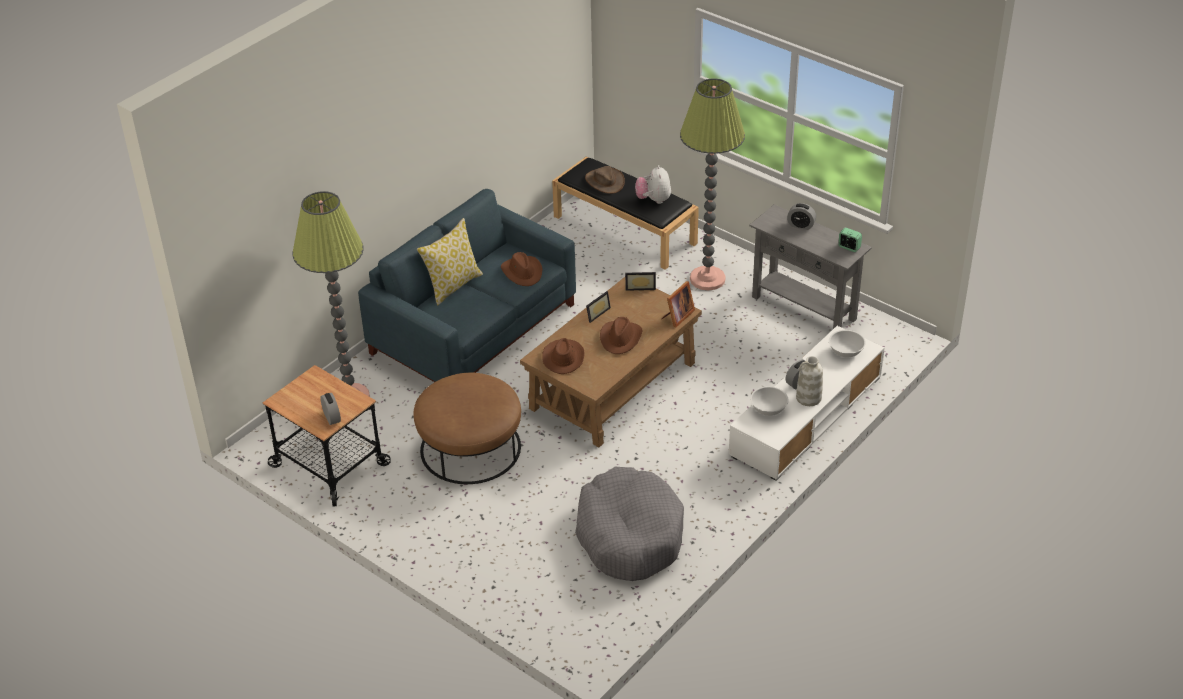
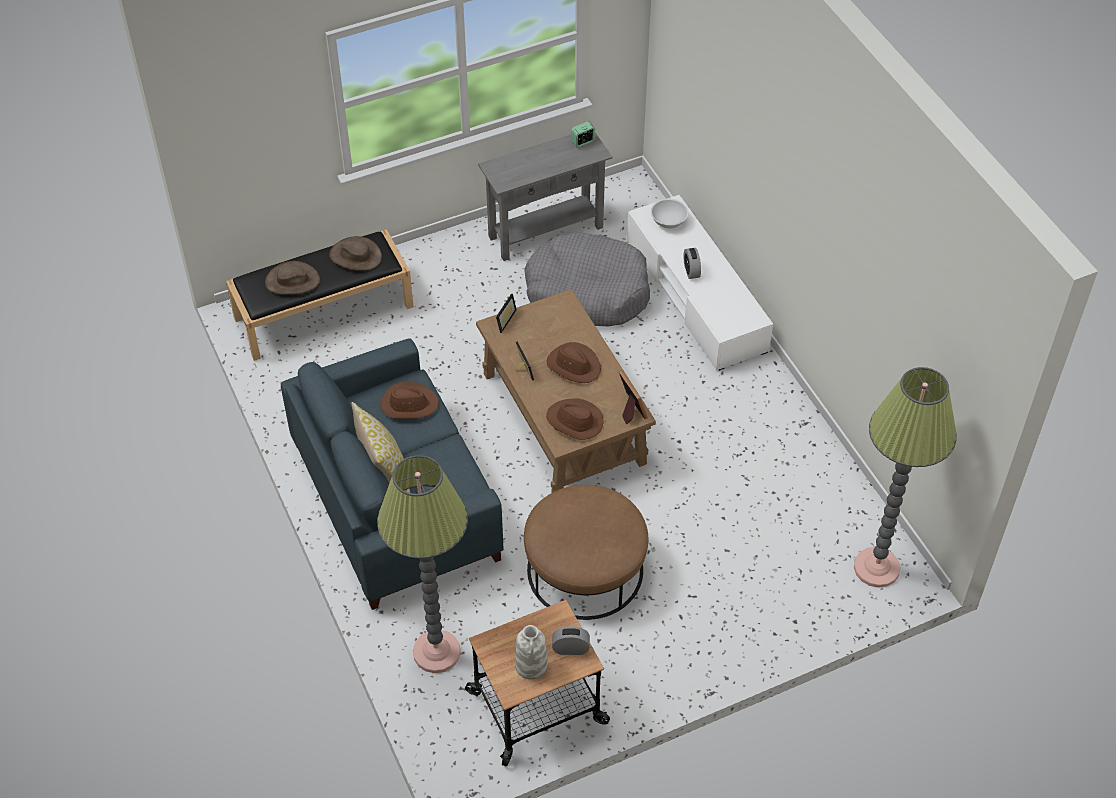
camera: 65 degrees left, 10 degrees up
grey dog bed [575,467,684,581] -> grey dog bed moved to [524,232,650,326]
plush toy [635,165,671,204] -> brown hat [329,236,382,271]
picture frame [662,281,695,327] -> picture frame moved to [619,370,648,424]
floor lamp [680,78,745,290] -> floor lamp moved to [854,367,957,588]
white bowl [750,386,789,416] -> none
alarm clock [787,203,816,230] -> none
white vase [796,356,823,406] -> white vase moved to [515,625,548,680]

